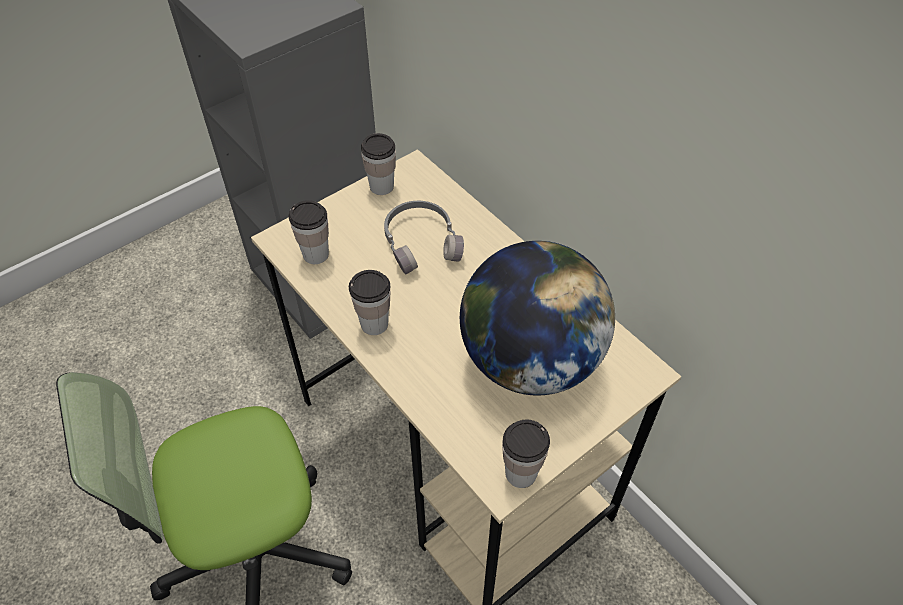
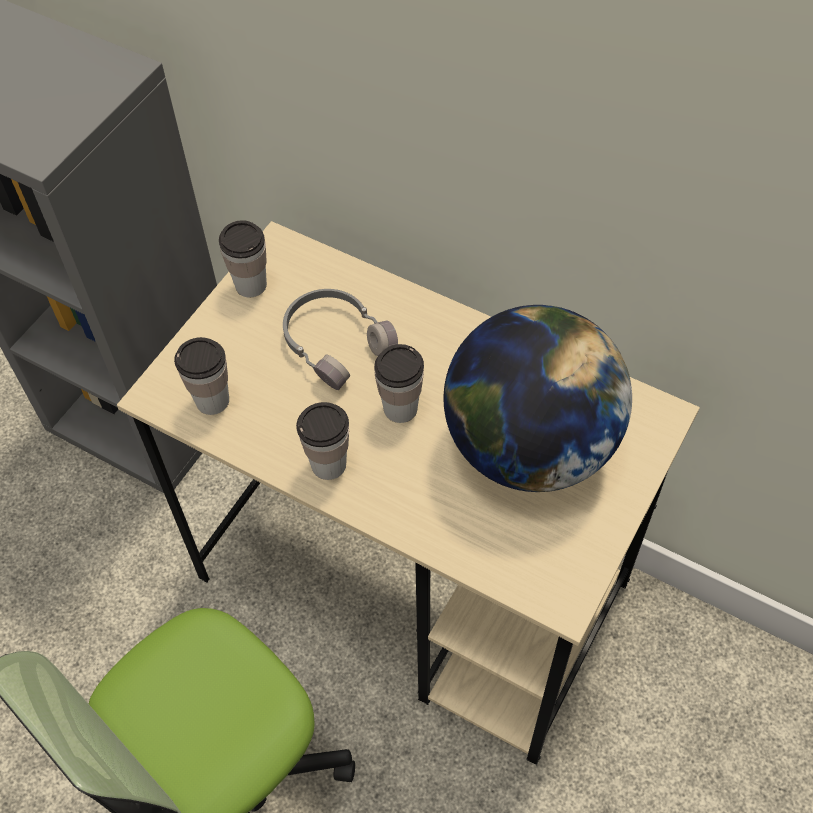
camera: 20 degrees left, 5 degrees up
cup [502,420,550,488] -> cup moved to [374,344,424,423]

